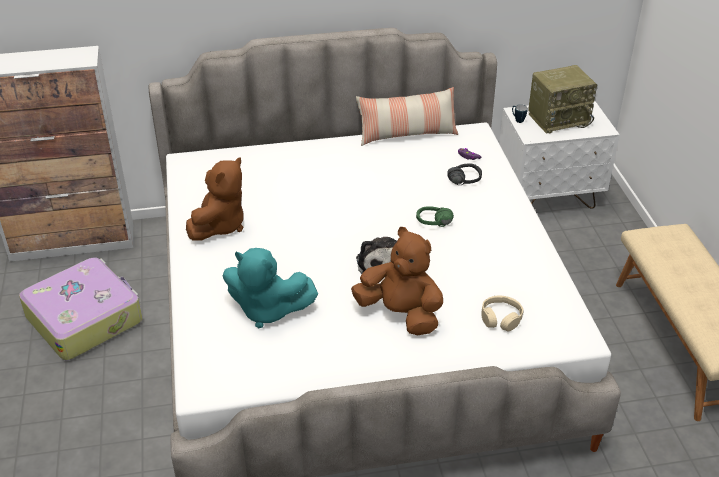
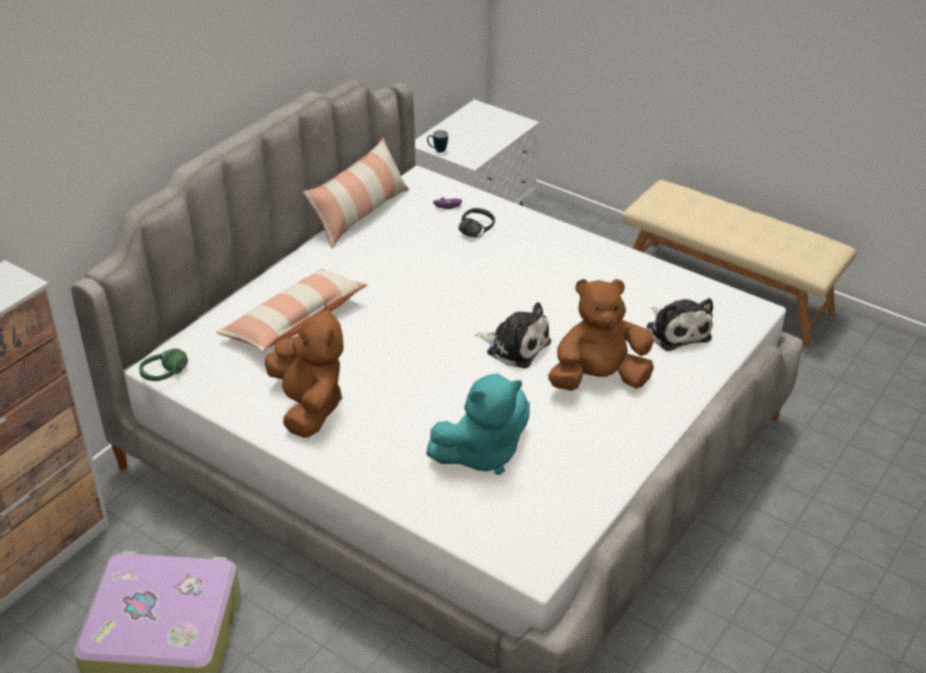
camera: 45 degrees left, 0 degrees up
green headphones [416,206,454,227] -> green headphones moved to [139,348,188,381]
beige headphones [481,296,524,331] -> plush toy [647,298,713,351]
radio [528,65,597,134] -> none
none -> pillow [216,269,367,353]

